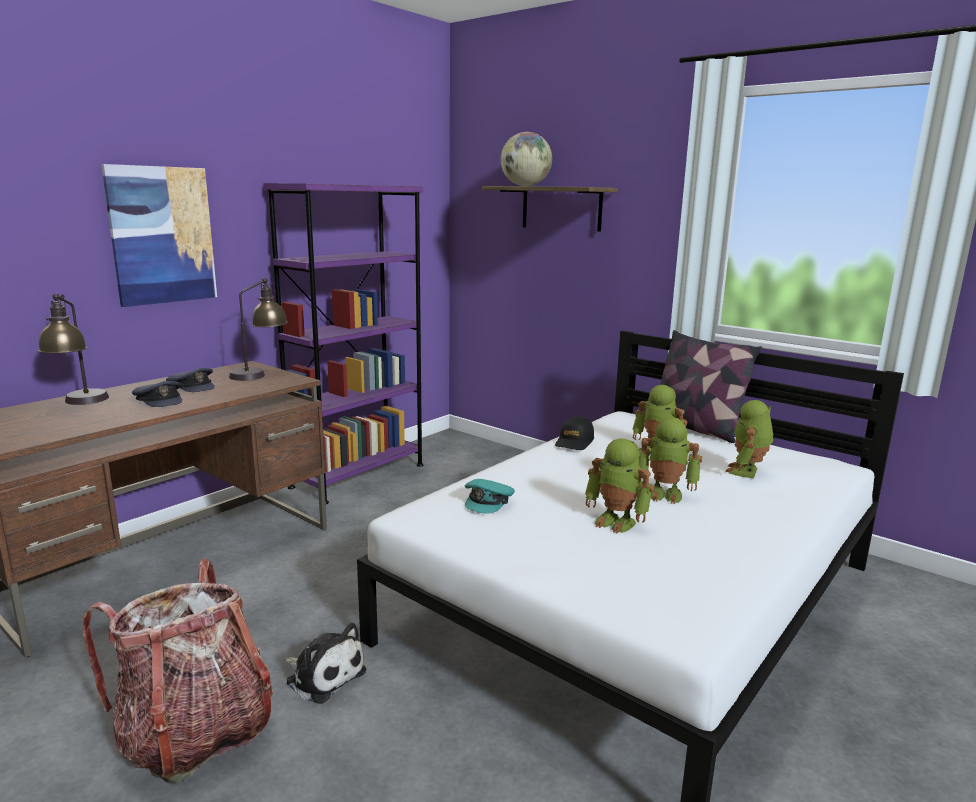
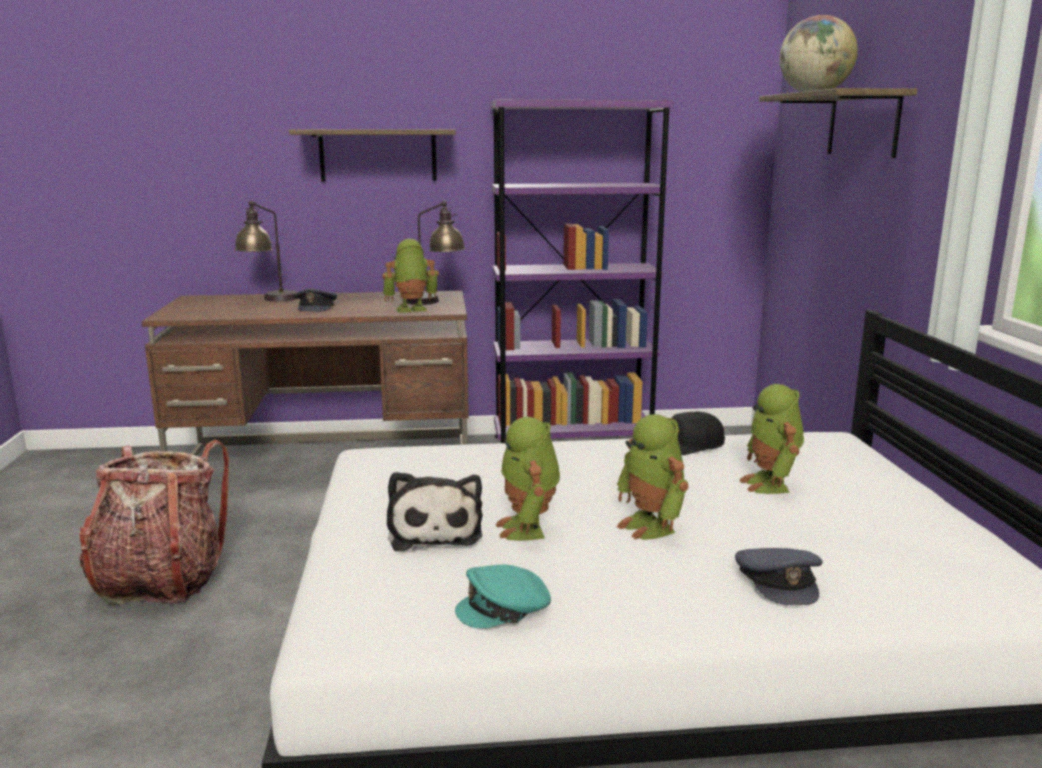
camera: 45 degrees right, 0 degrees up
picture [101,164,217,307] -> shelf [289,130,456,181]
grey cap [166,368,215,392] -> grey cap moved to [735,548,823,605]
plush toy [285,623,366,704] -> plush toy moved to [387,472,483,551]
turquoise cap [465,479,515,514] -> turquoise cap moved to [455,565,551,628]
pillow [660,330,762,443] -> none
toy robot [725,400,773,479] -> toy robot moved to [382,239,439,313]

